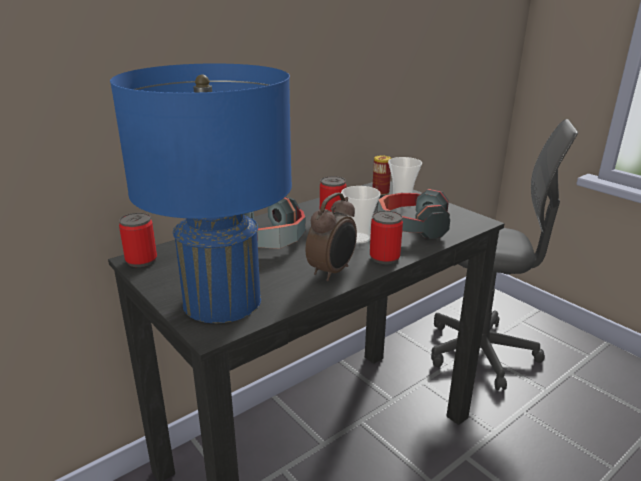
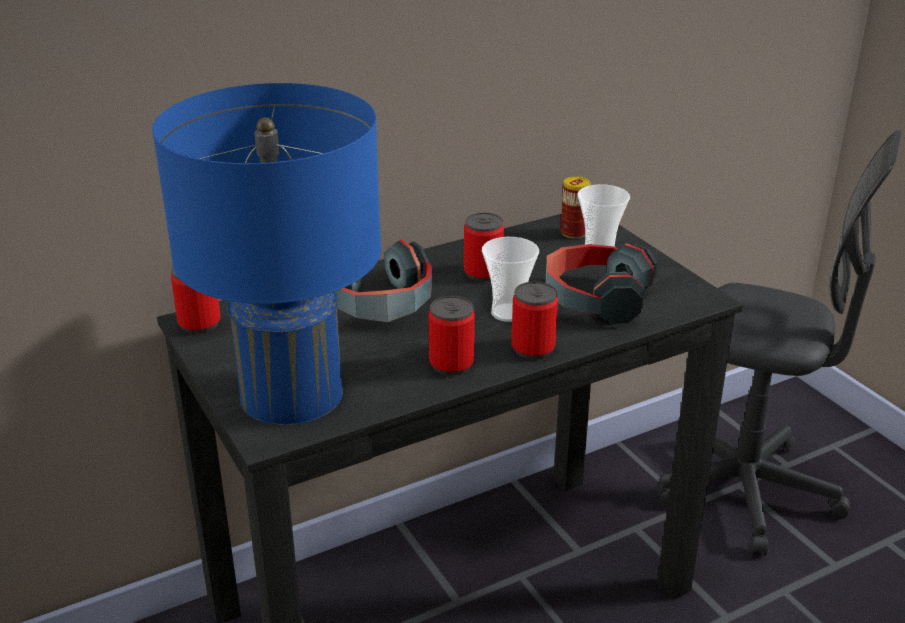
camera: 10 degrees right, 5 degrees up
alarm clock [306,193,357,281] -> can [429,296,475,375]

